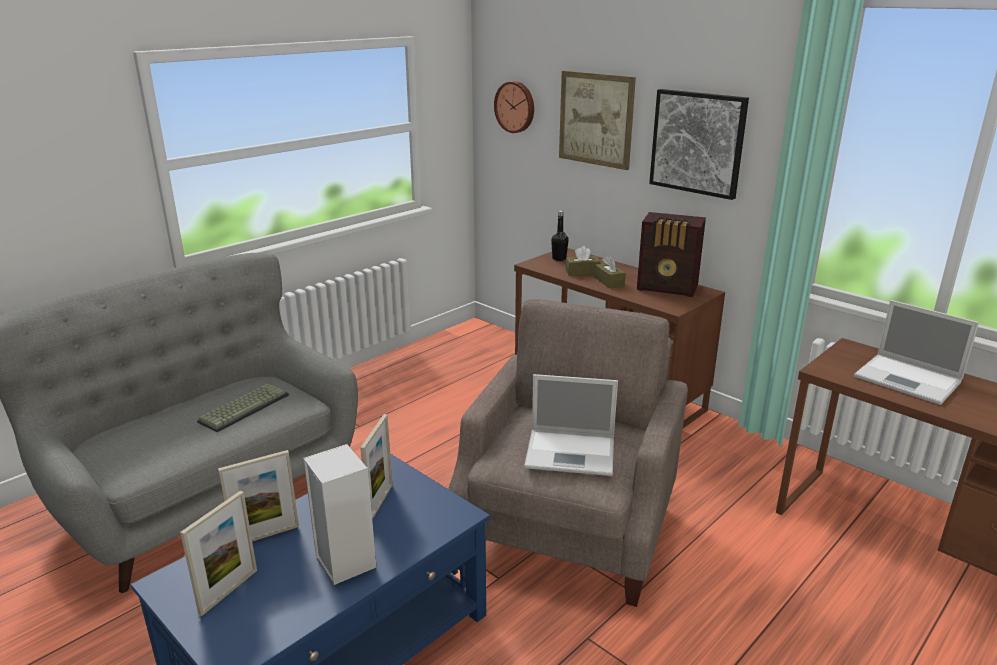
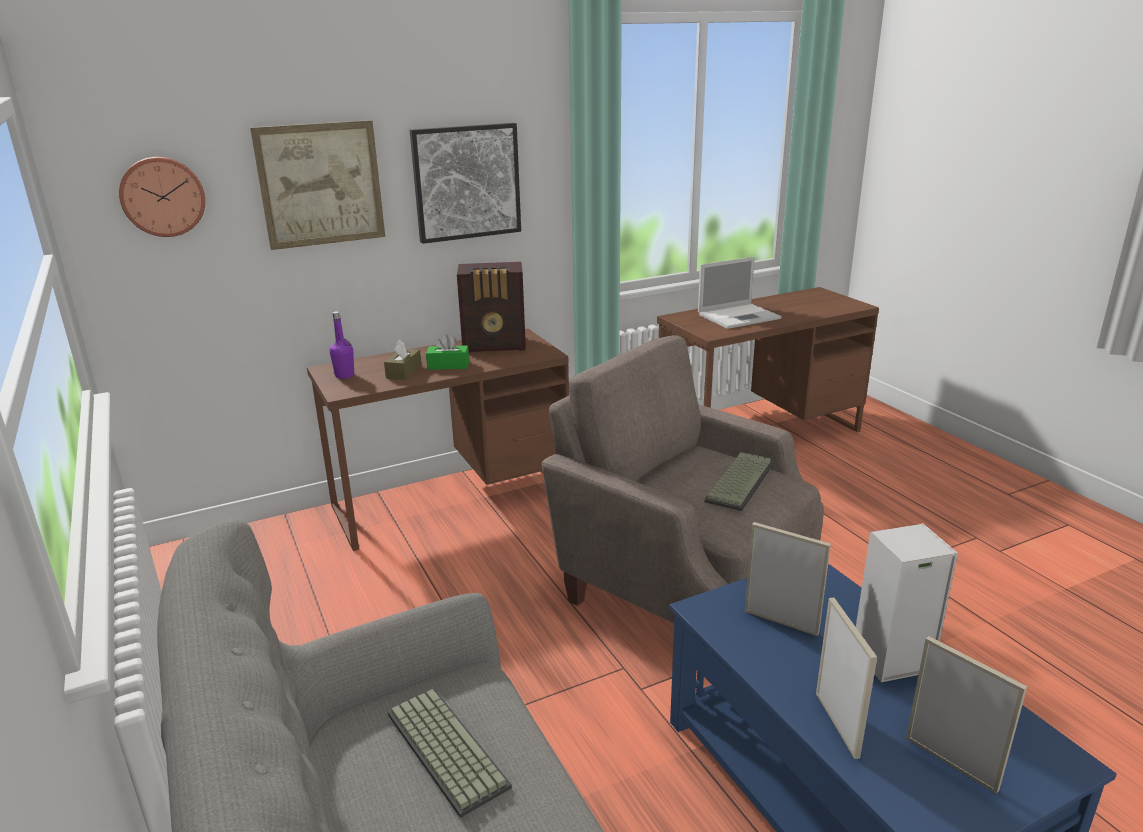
camera: 70 degrees left, 0 degrees up
laptop [524,374,618,476] -> keyboard [704,452,774,511]
black bottle [551,210,569,261] -> purple bottle [329,311,354,379]
brown tissue box [594,255,626,288] -> green tissue box [426,334,469,370]
radio [637,212,706,297] -> radio turned 45 degrees clockwise [457,262,526,353]

